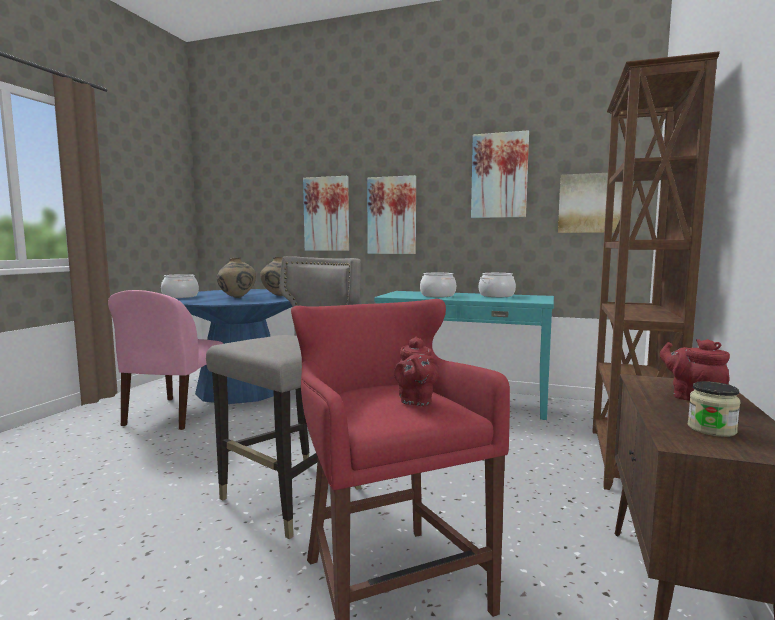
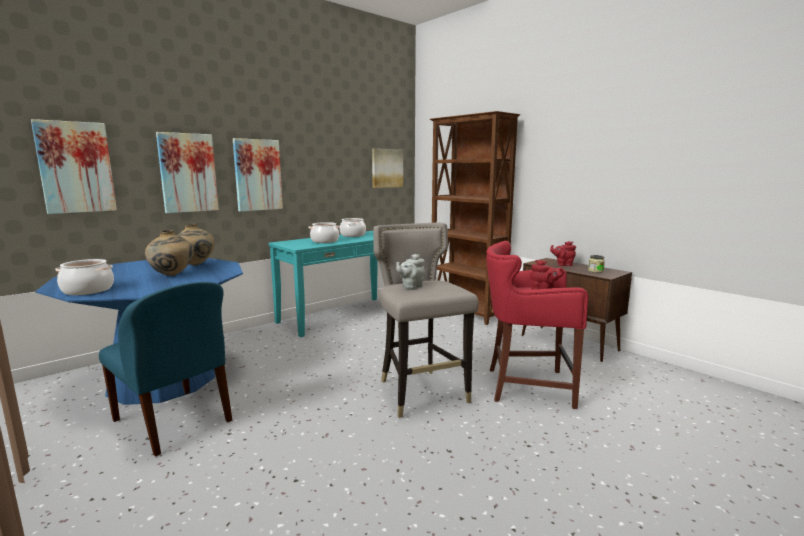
camera: 60 degrees left, 5 degrees up
pink chair [108,290,224,430] -> blue chair [99,282,232,457]
picture [471,130,529,218] -> picture moved to [31,119,117,214]
none -> grey teapot [396,254,425,289]

